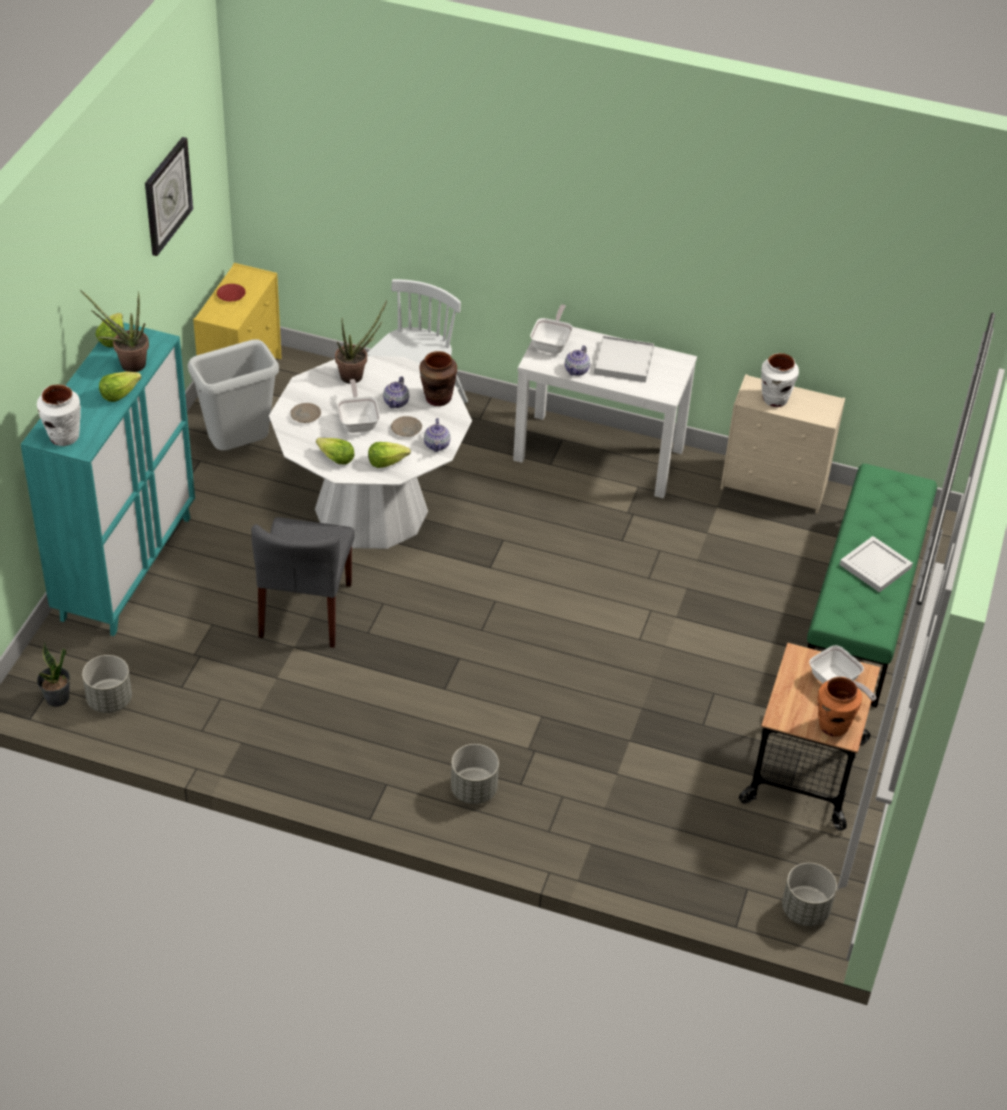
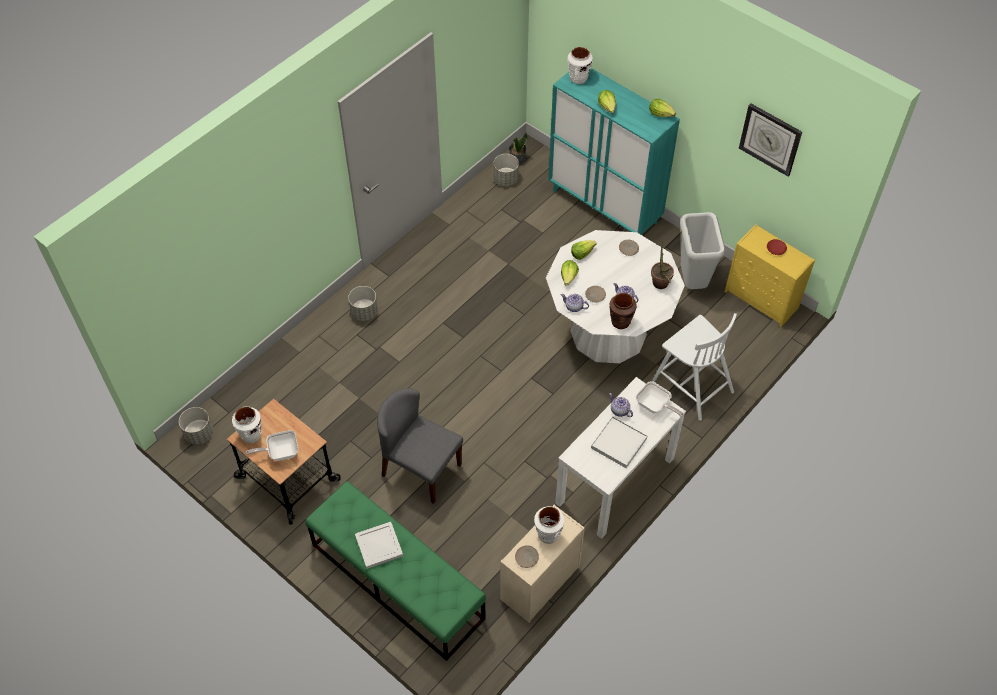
camera: 115 degrees right, 10 degrees up
potted plant [80,290,149,372] -> none
grey chair [251,517,355,648] -> grey chair moved to [377,388,463,504]
frying pan [337,379,380,433] -> none
orange vase [818,677,862,737] -> white vase [232,406,261,443]
none -> beige plate [515,545,539,568]

